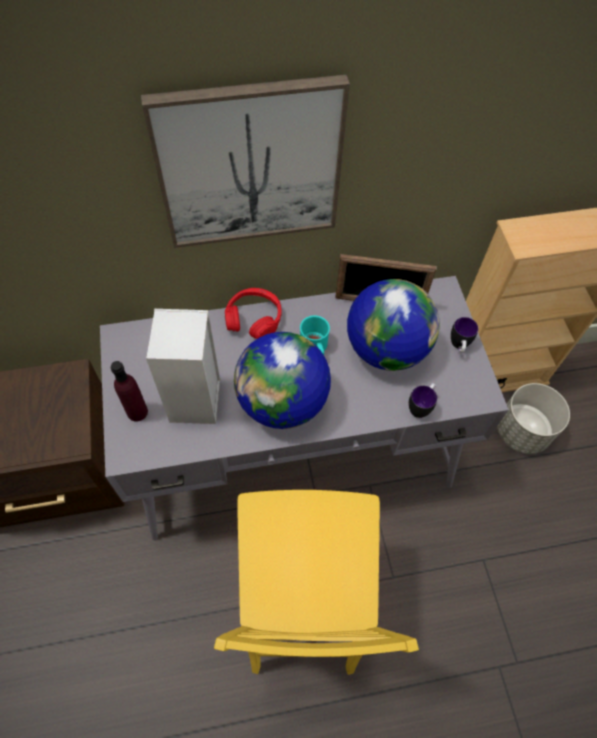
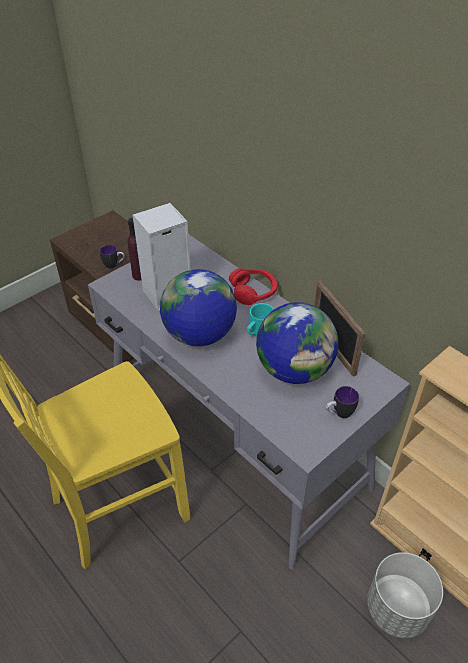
camera: 60 degrees right, 15 degrees down
picture [141,75,350,248] -> none
mug [409,383,437,418] -> mug moved to [100,245,125,269]

